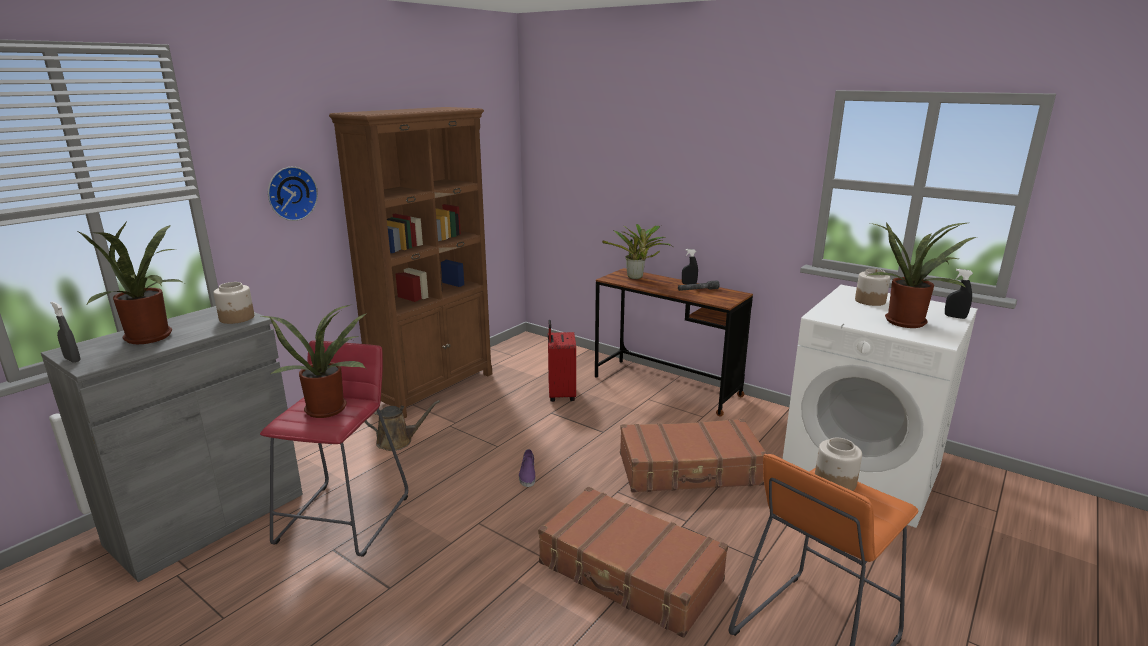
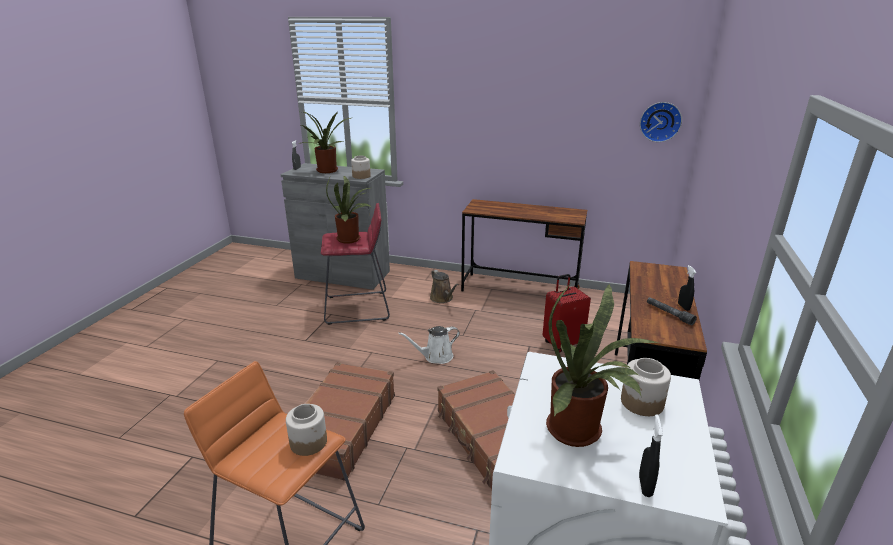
camera: 70 degrees right, 5 degrees up
wall clock [268,167,318,221] -> wall clock moved to [640,102,682,142]
brown bookcase [329,107,492,419] -> brown desk [461,199,587,291]
purple shoe [519,449,536,487] -> white watering can [398,326,460,364]
potted plant [602,224,673,279] -> none

